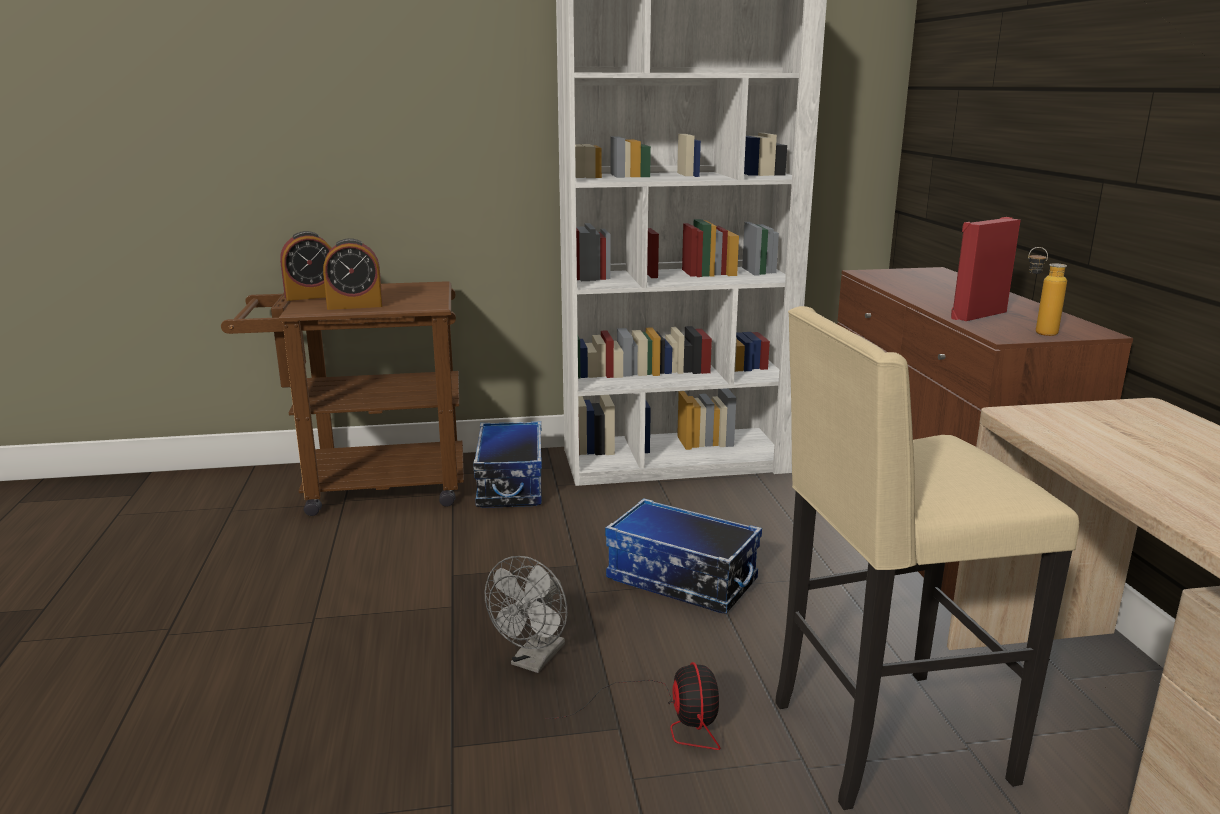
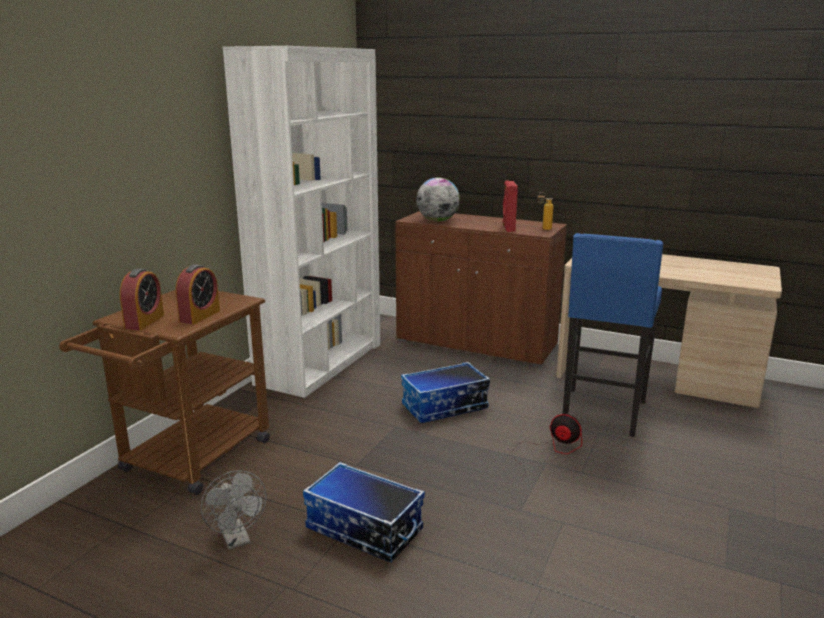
camera: 55 degrees left, 0 degrees up
storage box [473,421,542,508] -> storage box moved to [303,462,425,563]
grey fan [485,556,567,673] -> grey fan moved to [200,470,267,550]
beige stool [776,306,1079,810] -> blue stool [562,233,663,437]
none -> globe [416,177,460,222]

